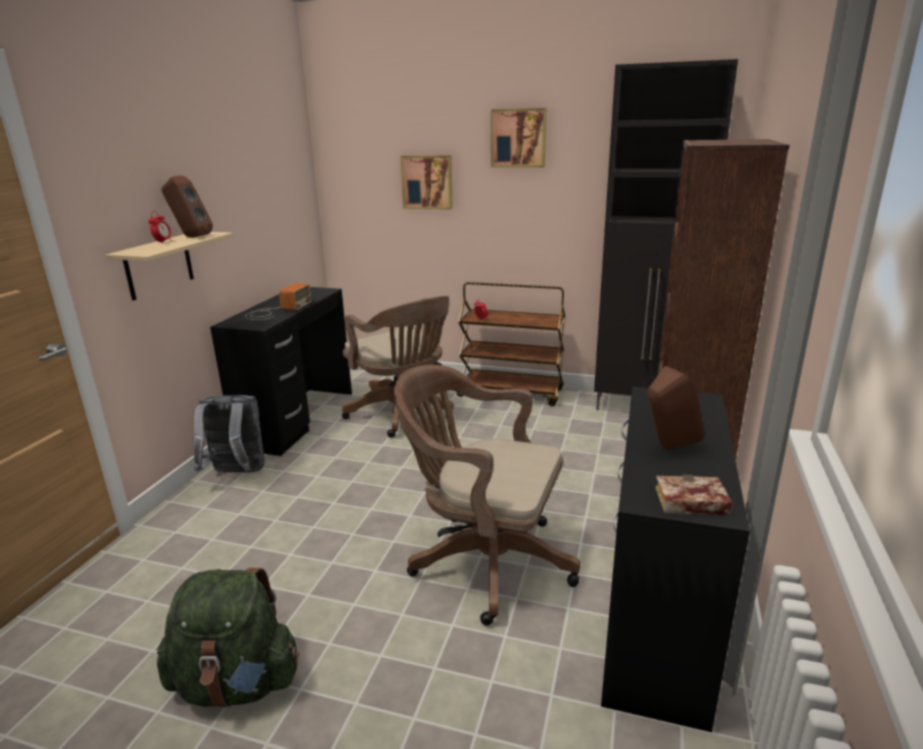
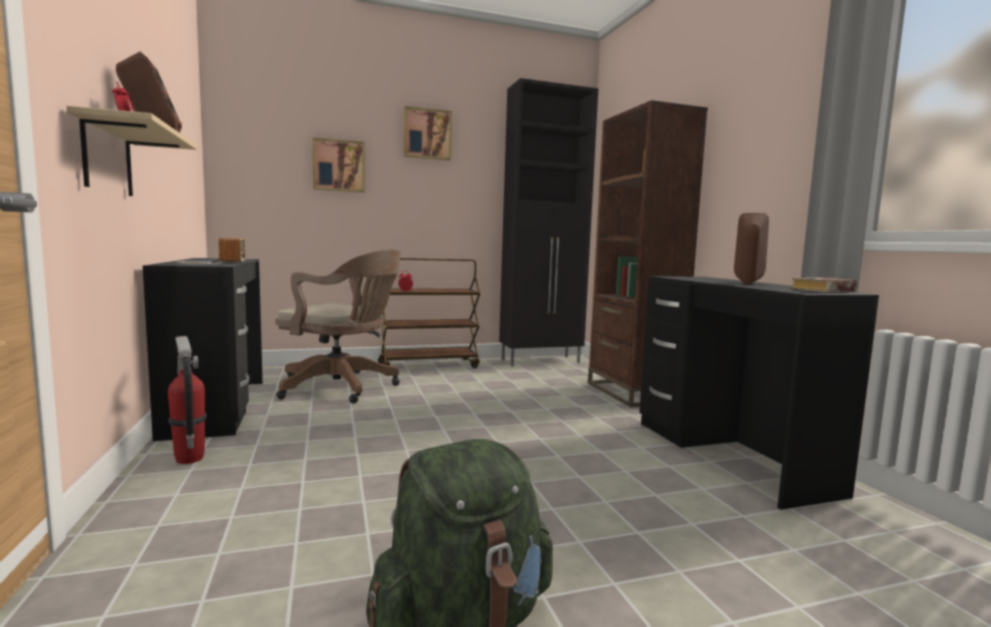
camera: 35 degrees left, 15 degrees down
grey backpack [194,395,265,473] -> fire extinguisher [168,336,207,464]
brown office chair [394,364,580,626] -> none

